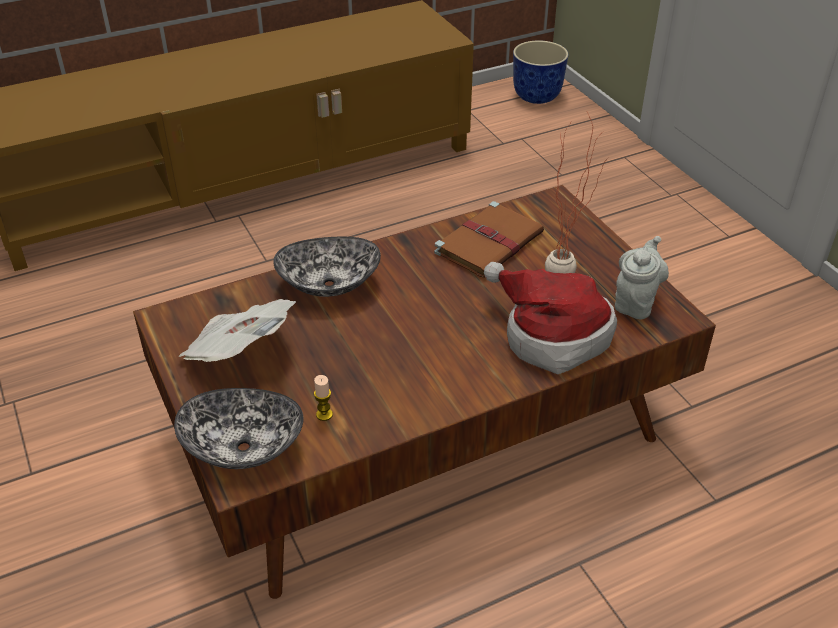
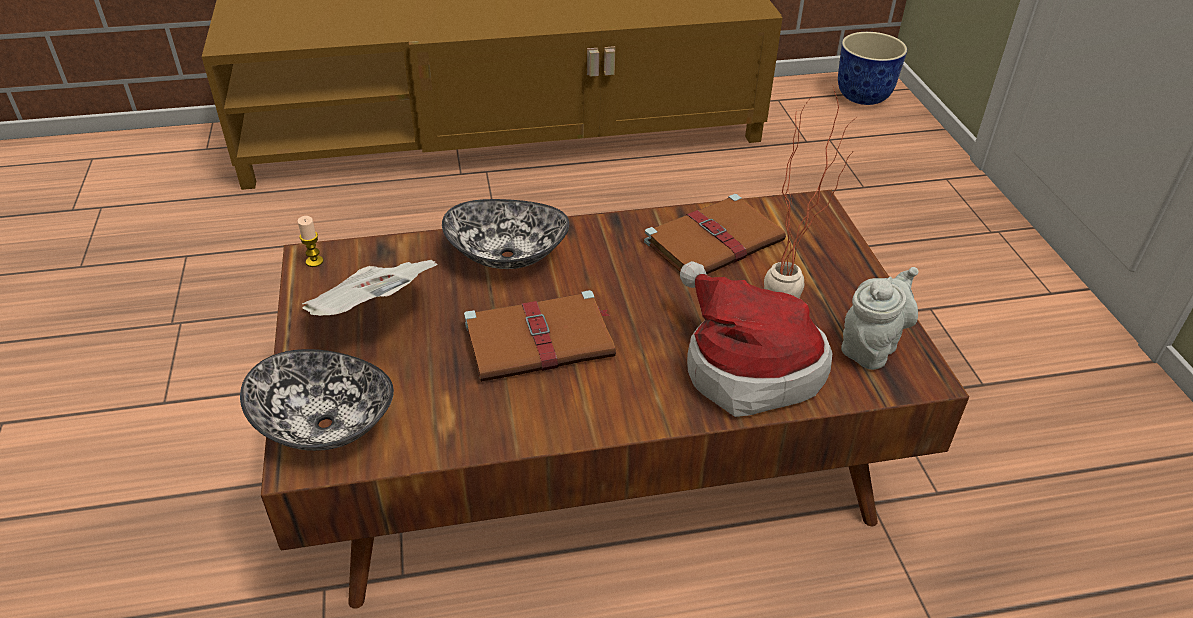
camera: 15 degrees right, 0 degrees up
candle [314,375,333,421] -> candle moved to [298,216,324,267]
none -> brown book [464,290,616,382]

